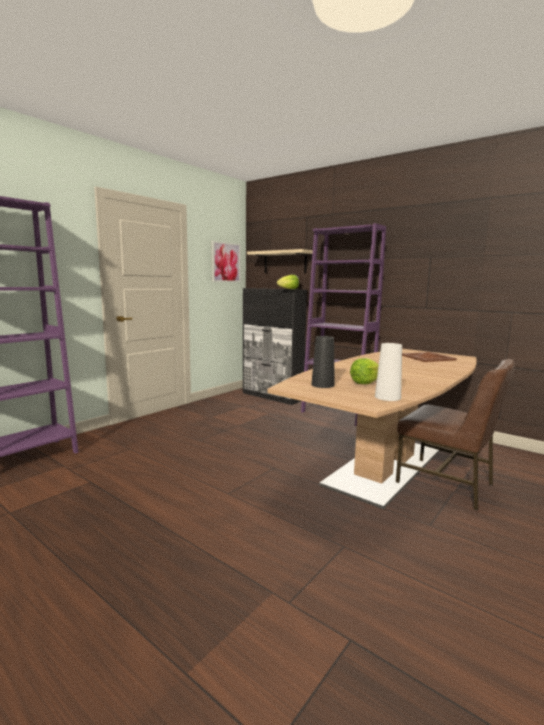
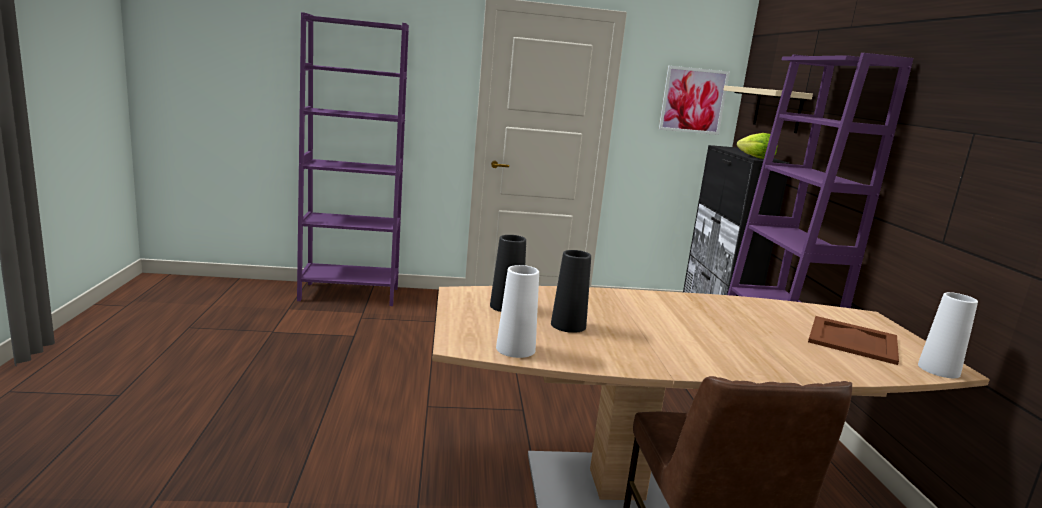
camera: 45 degrees right, 5 degrees up
lettuce [350,358,379,384] -> black vase [551,250,591,333]
none -> white vase [918,292,978,378]

